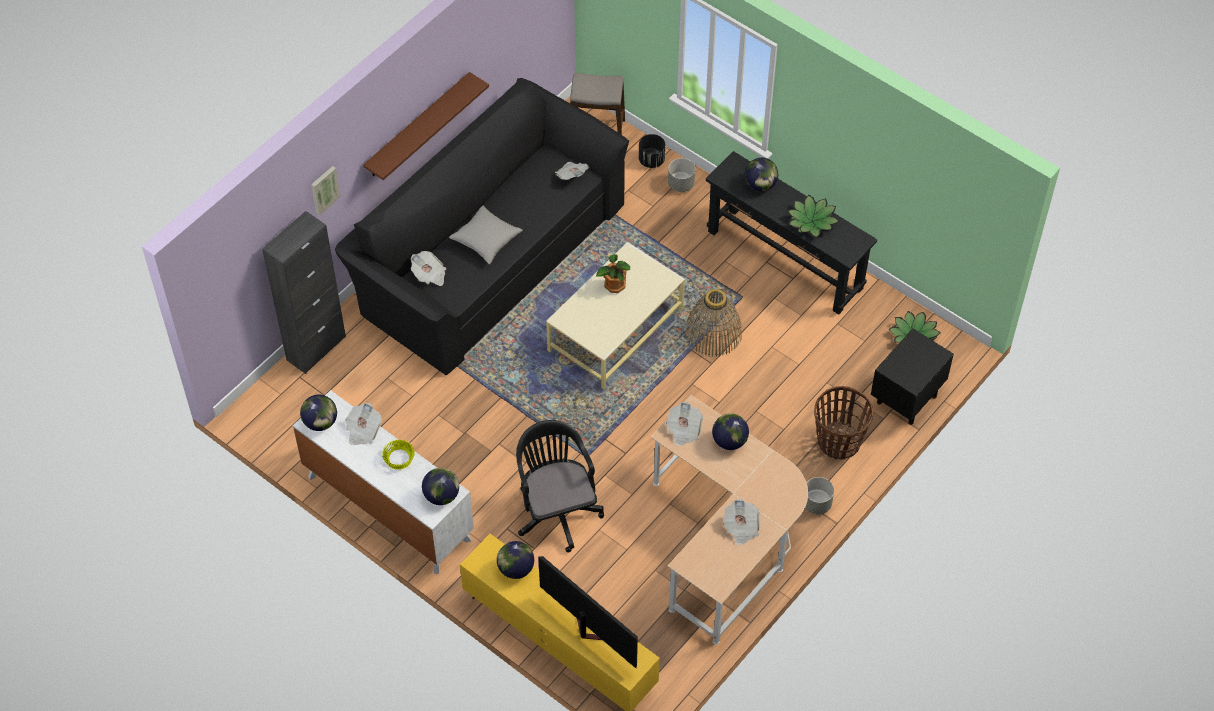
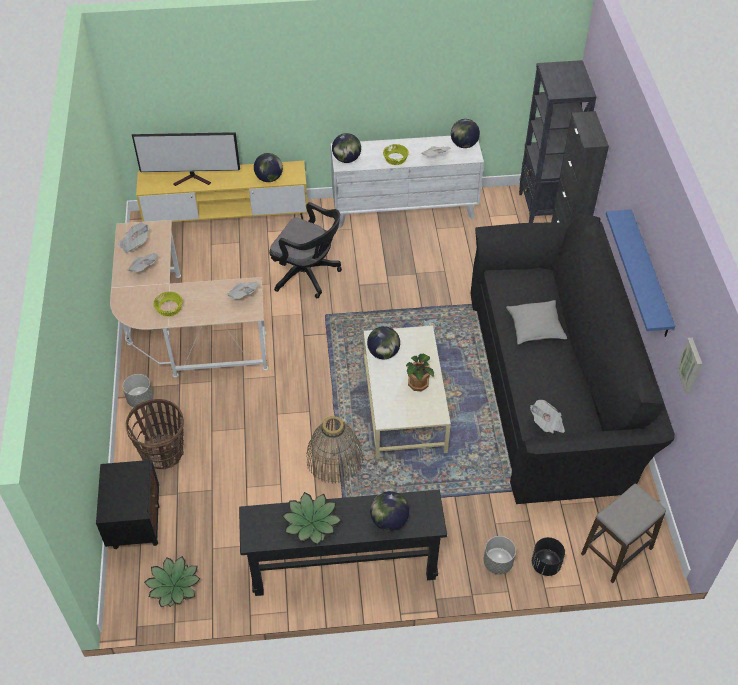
camera: 135 degrees right, 5 degrees down
picture [311,166,341,215] -> picture moved to [676,338,702,394]
brown shelf [363,72,489,180] -> blue shelf [606,209,675,337]
newspaper [411,251,446,286] -> newspaper moved to [118,222,150,253]
globe [712,413,749,450] -> globe moved to [367,326,400,359]
none -> yellow bowl [153,292,183,317]
none -> black bookcase [519,60,597,223]

